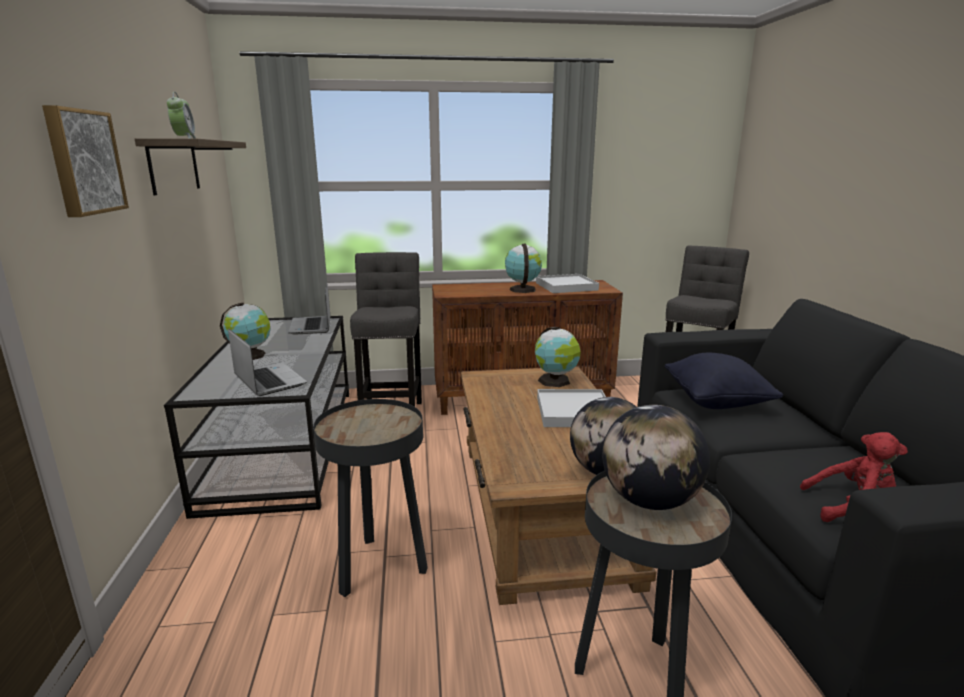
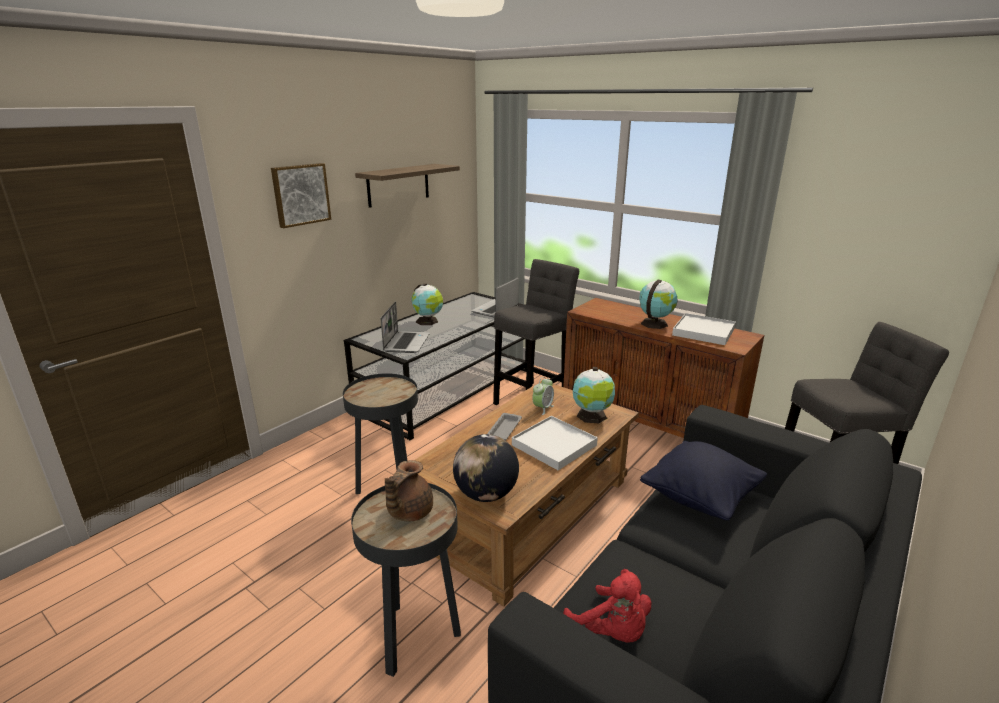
camera: 45 degrees right, 5 degrees up
alarm clock [167,92,197,139] -> alarm clock moved to [533,377,554,415]
globe [602,405,710,510] -> brown teapot [385,460,433,521]
none -> grey tray [487,413,522,440]

